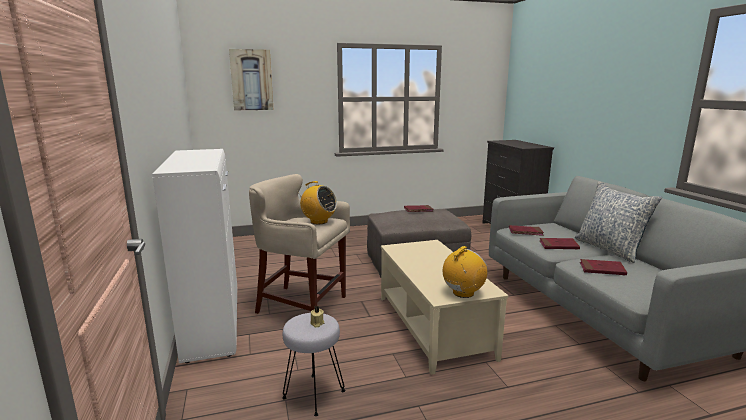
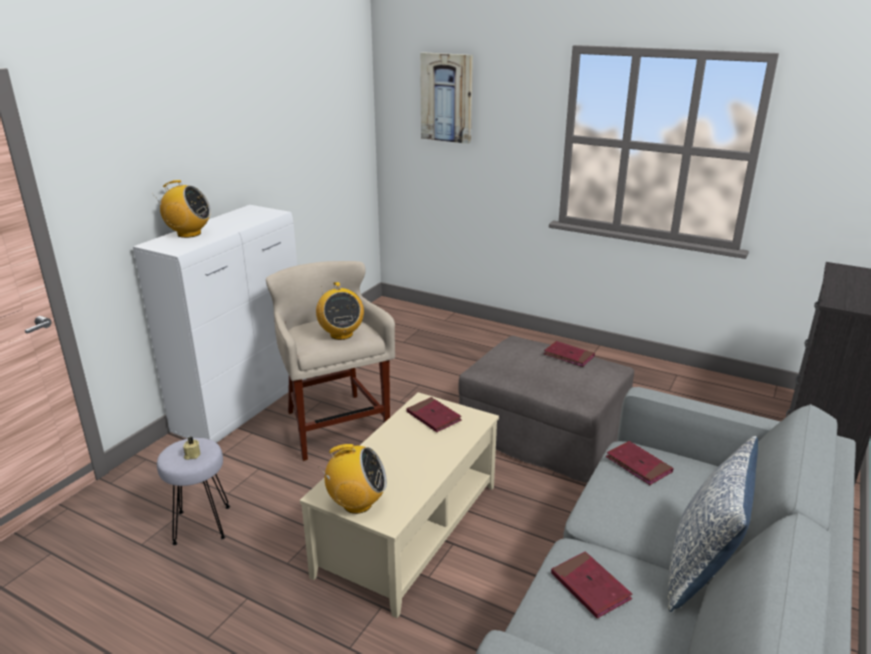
camera: 45 degrees right, 10 degrees up
red book [539,238,580,249] -> red book moved to [407,397,462,432]
none -> radio [152,180,211,238]

